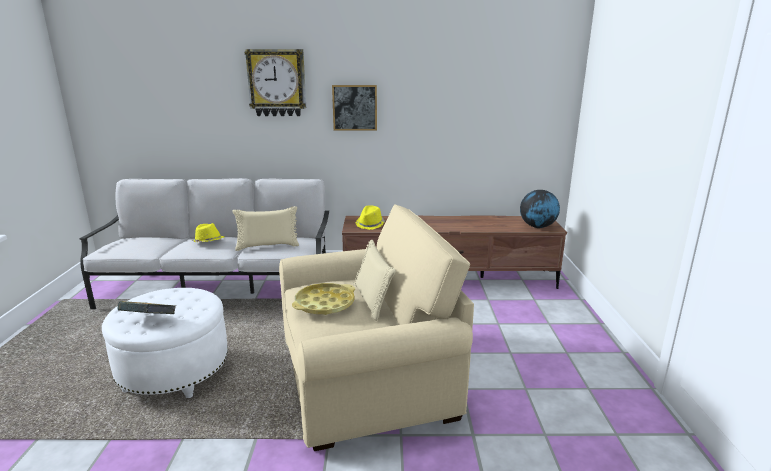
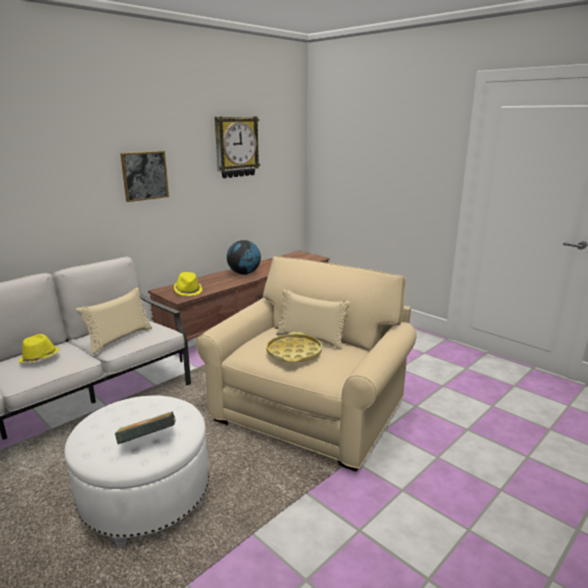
camera: 45 degrees left, 0 degrees up
wall clock [245,49,306,116] -> wall clock moved to [215,117,260,178]
globe [520,190,560,228] -> globe moved to [227,240,261,275]

